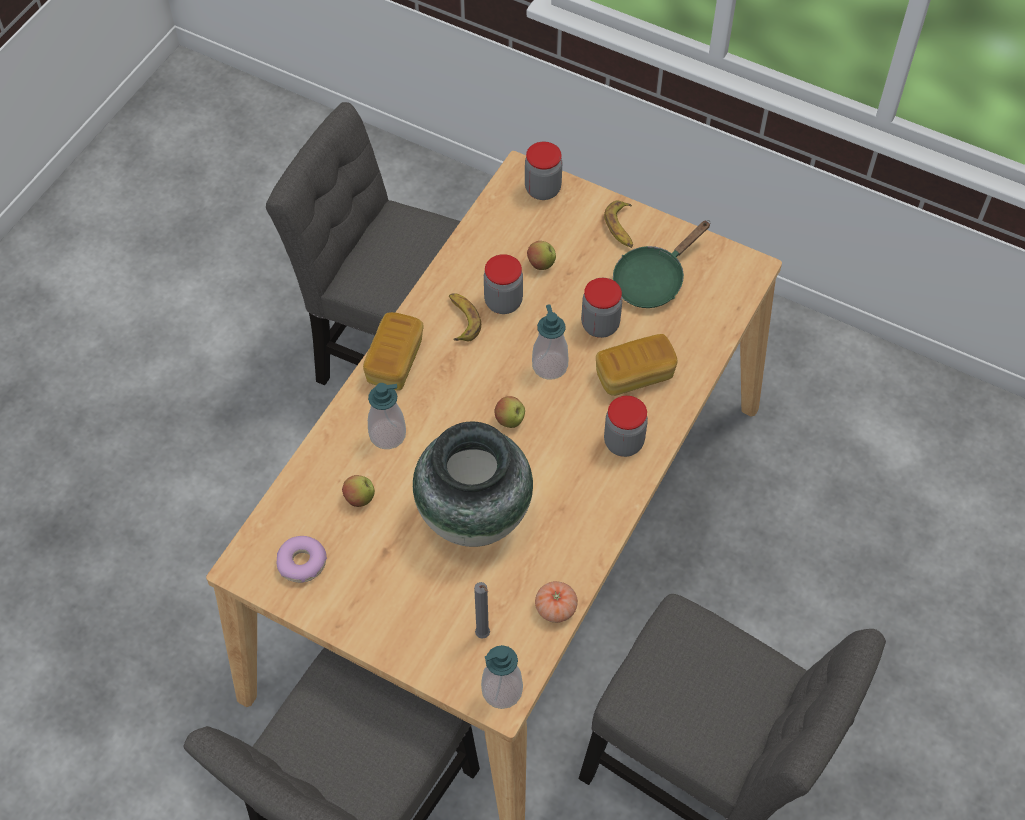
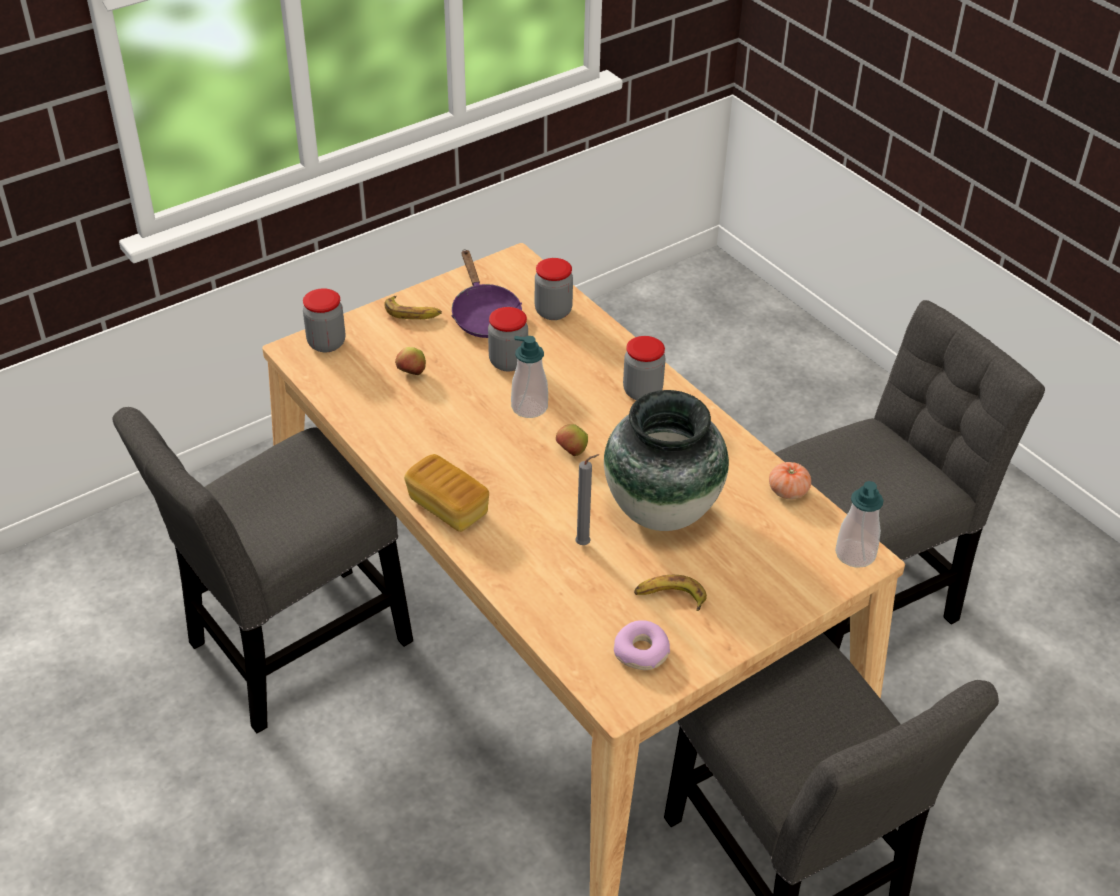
camera: 65 degrees left, 15 degrees down
apple [342,475,375,507] -> none
soap dispenser [368,383,406,449] -> none
banana [449,293,481,341] -> banana moved to [634,575,707,611]
grey candle [474,582,490,639] -> grey candle moved to [575,454,600,545]
jar [484,254,523,314] -> jar moved to [535,258,573,320]
bread [596,334,677,396] -> none
green frying pan [613,220,711,308] -> purple frying pan [451,249,522,338]

